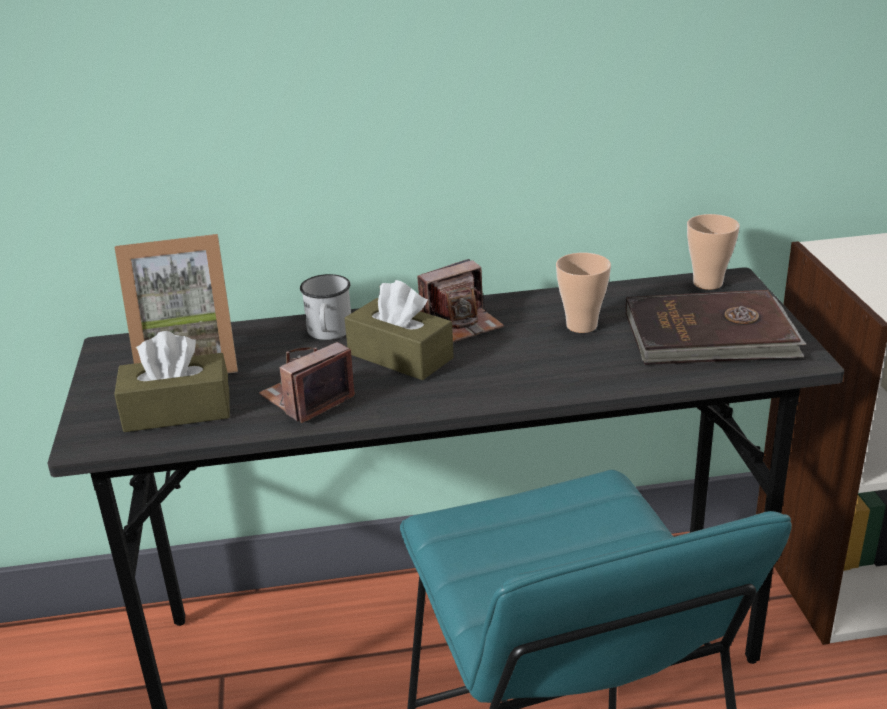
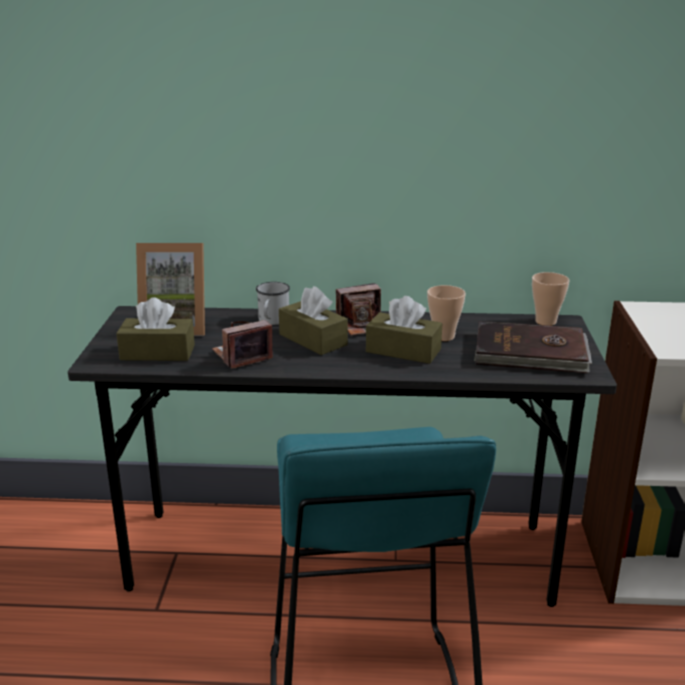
camera: 10 degrees right, 5 degrees down
none -> brown tissue box [366,296,442,364]

